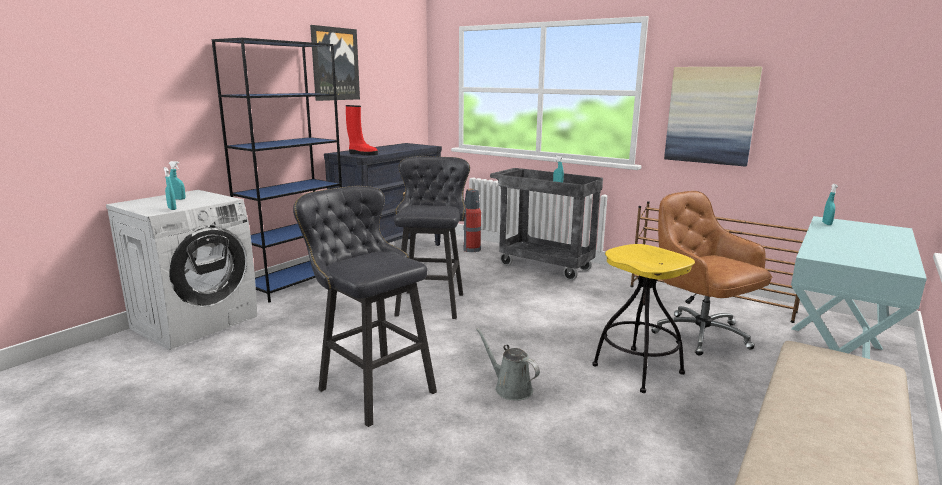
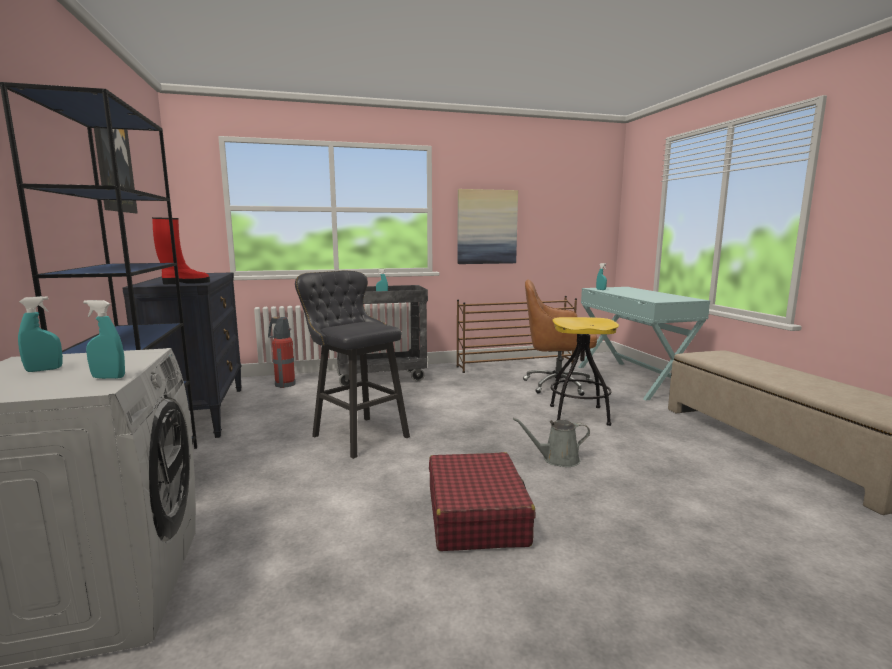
camera: 50 degrees left, 5 degrees down
black stool [293,186,437,427] -> red suitcase [429,452,536,551]

